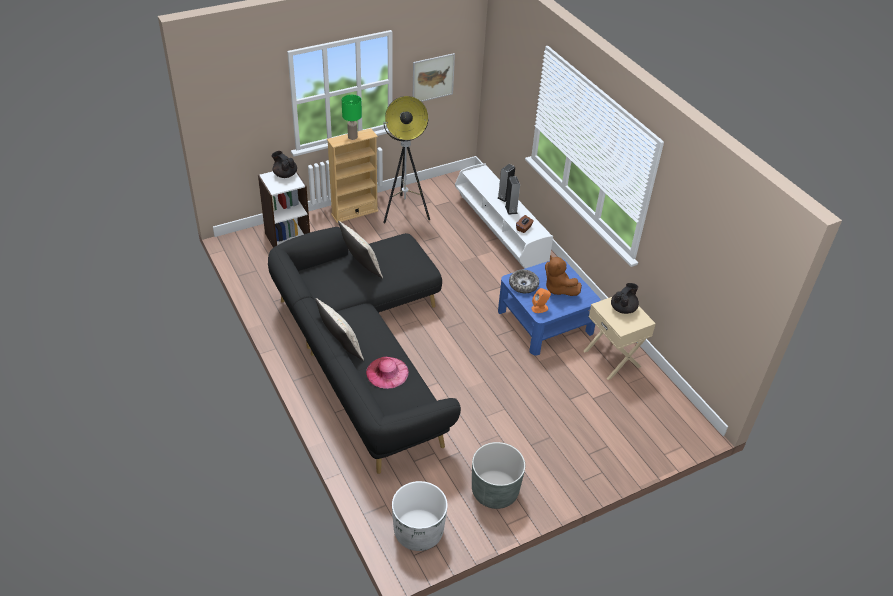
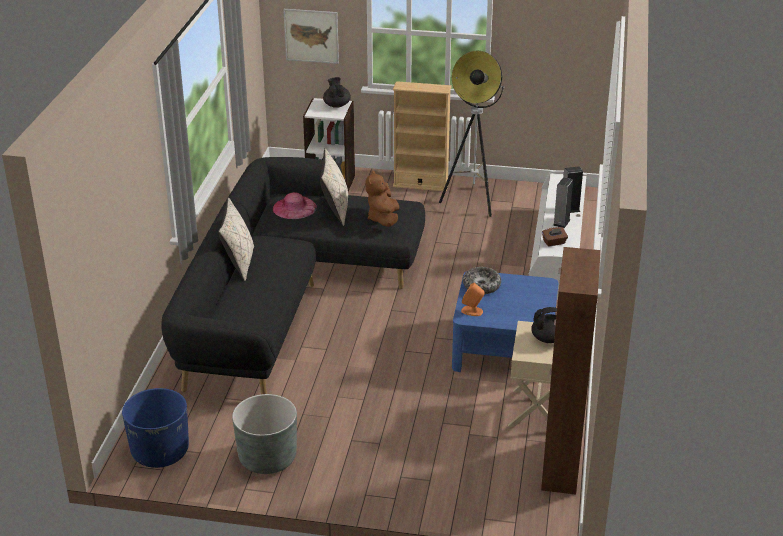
camera: 40 degrees right, 10 degrees down
green table lamp [342,95,362,140] -> none
pink hat [366,357,409,389] -> pink hat moved to [273,192,317,219]
white planter [392,481,448,551] -> blue planter [122,388,189,468]
picture [413,53,455,102] -> picture moved to [283,9,339,64]
brown plush toy [545,255,582,296] -> brown plush toy moved to [365,170,399,227]
none -> brown cabinet [541,247,601,495]

